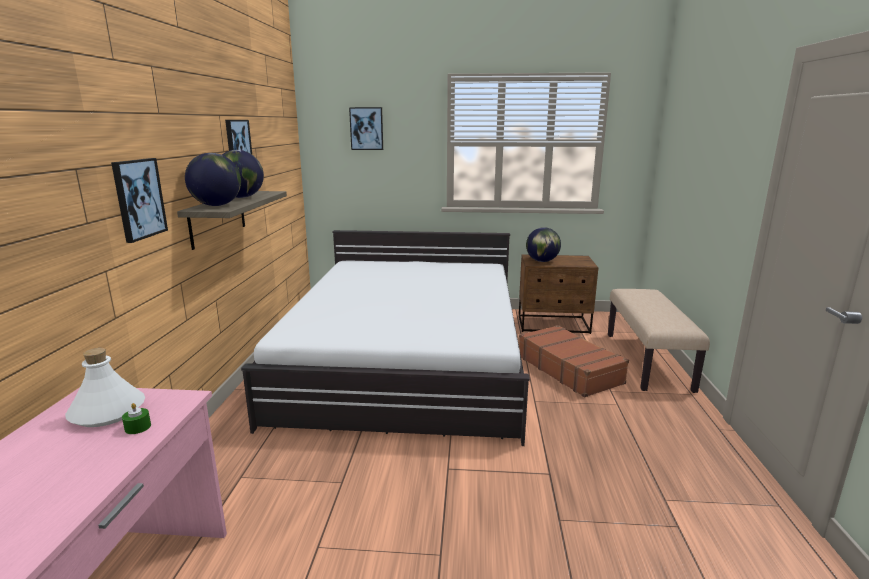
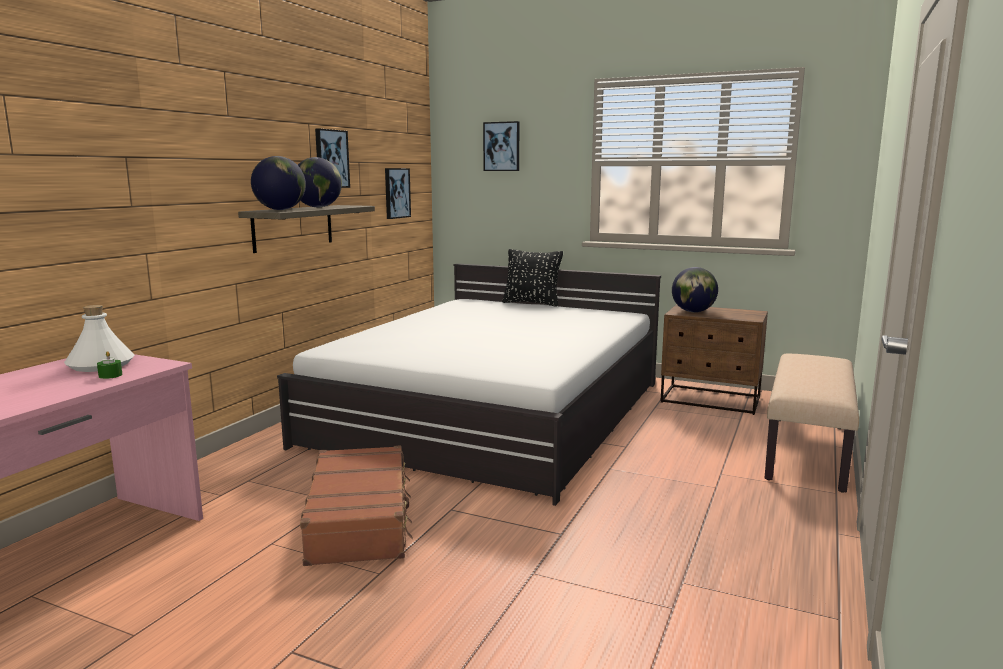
camera: 20 degrees right, 5 degrees down
picture [111,158,168,243] -> picture moved to [385,168,411,219]
brown suitcase [519,325,629,397] -> brown suitcase moved to [300,445,413,566]
none -> black pillow [502,249,563,307]

